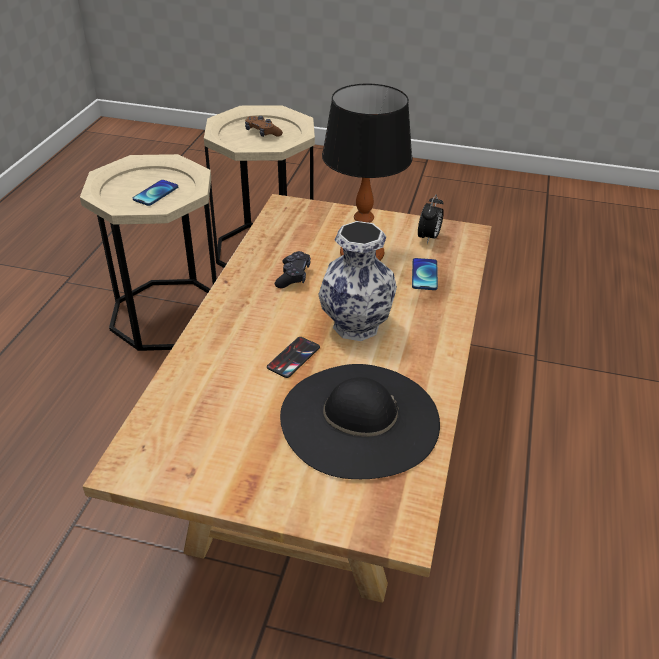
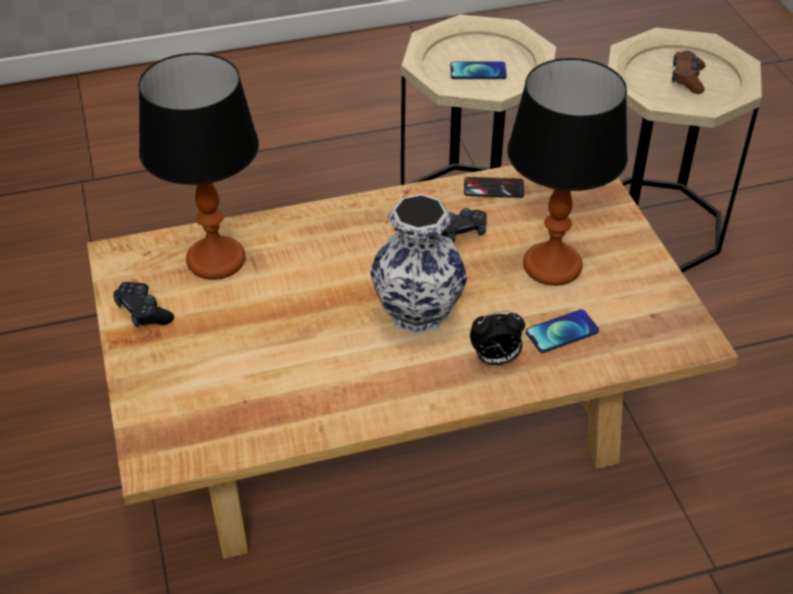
camera: 60 degrees right, 5 degrees up
phone [267,337,320,378] -> phone moved to [464,177,524,198]
black hat [280,364,440,479] -> none
alarm clock [418,194,444,244] -> alarm clock moved to [470,311,525,365]
none -> black game controller [113,282,174,328]
none -> table lamp [138,53,259,280]

